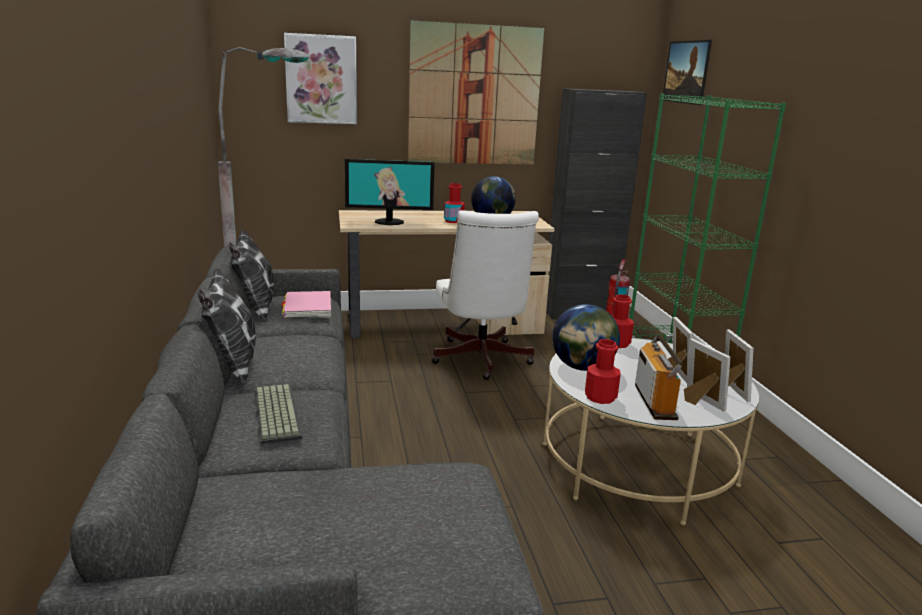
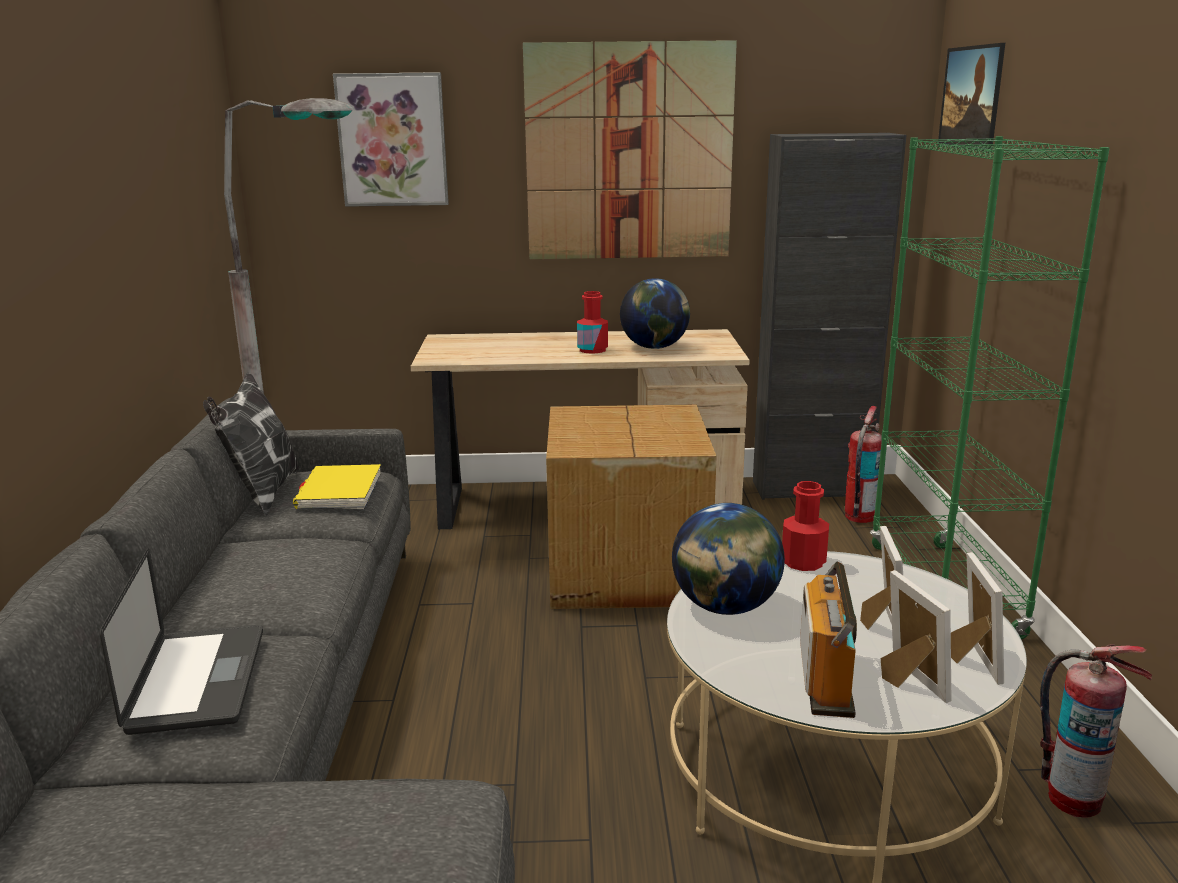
camera: 10 degrees right, 0 degrees up
pillow [197,268,256,385] -> none
keyboard [255,384,302,444] -> laptop [99,549,263,735]
pink book [282,291,331,318] -> yellow book [293,464,381,509]
monitor [345,159,435,225] -> none
white office chair [432,210,539,380] -> cardboard box [546,405,717,609]
red bottle [585,339,621,404] -> none
none -> fire extinguisher [1040,644,1152,817]

